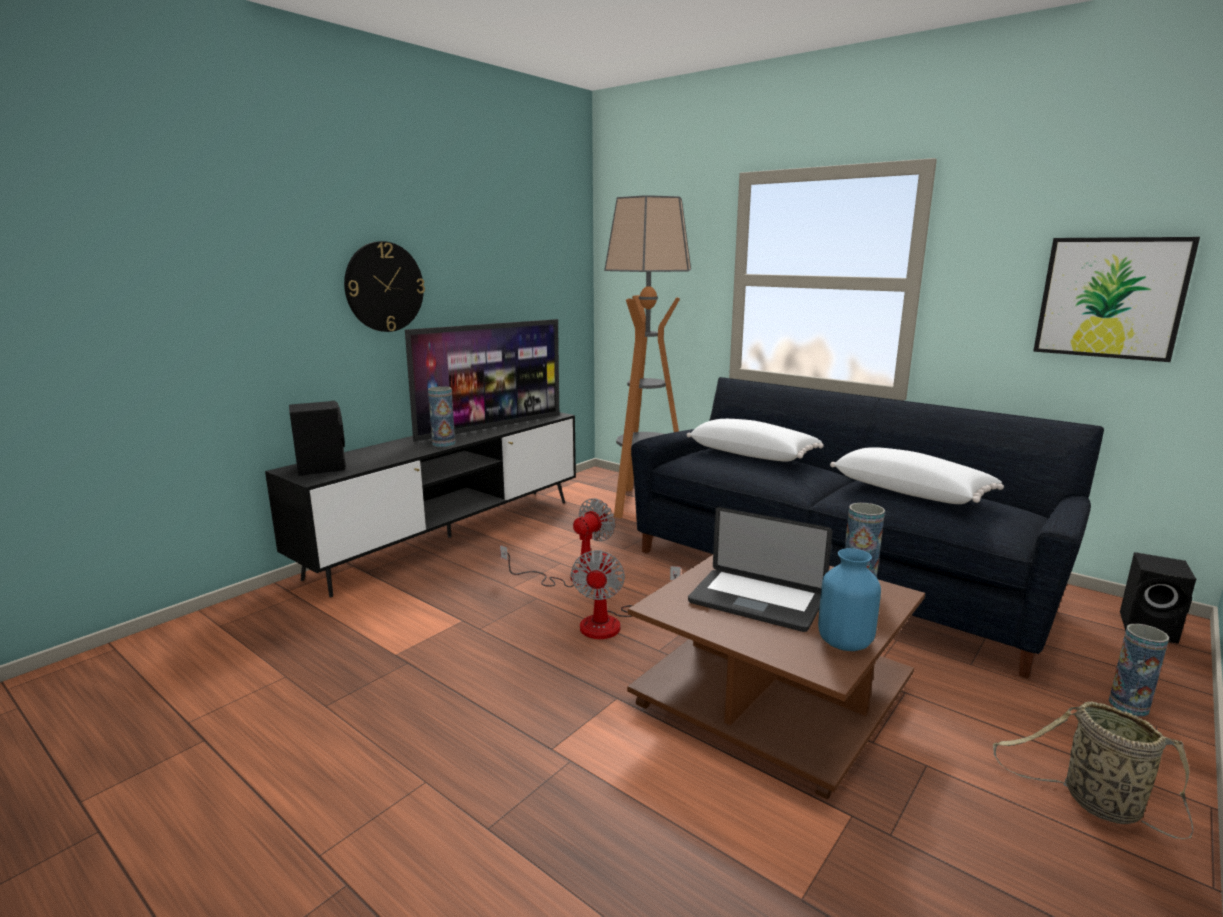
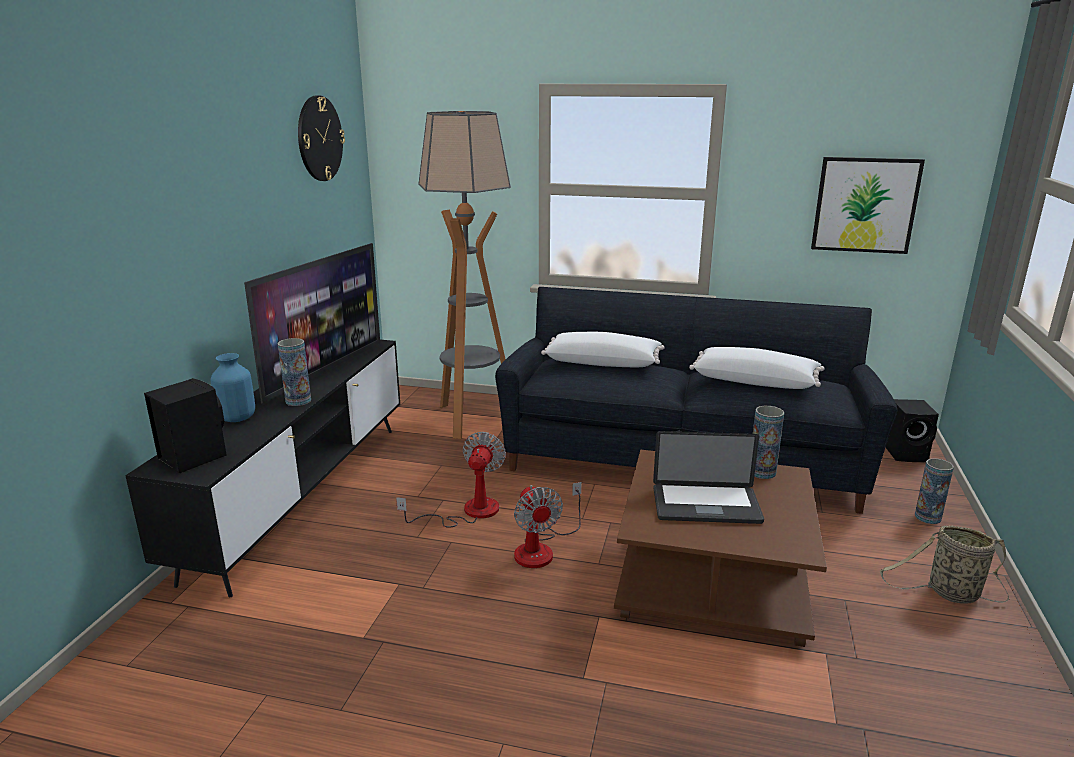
camera: 25 degrees left, 5 degrees up
wall clock [344,241,425,332] -> wall clock moved to [298,95,345,181]
blue vase [818,548,881,651] -> blue vase moved to [211,353,255,422]

